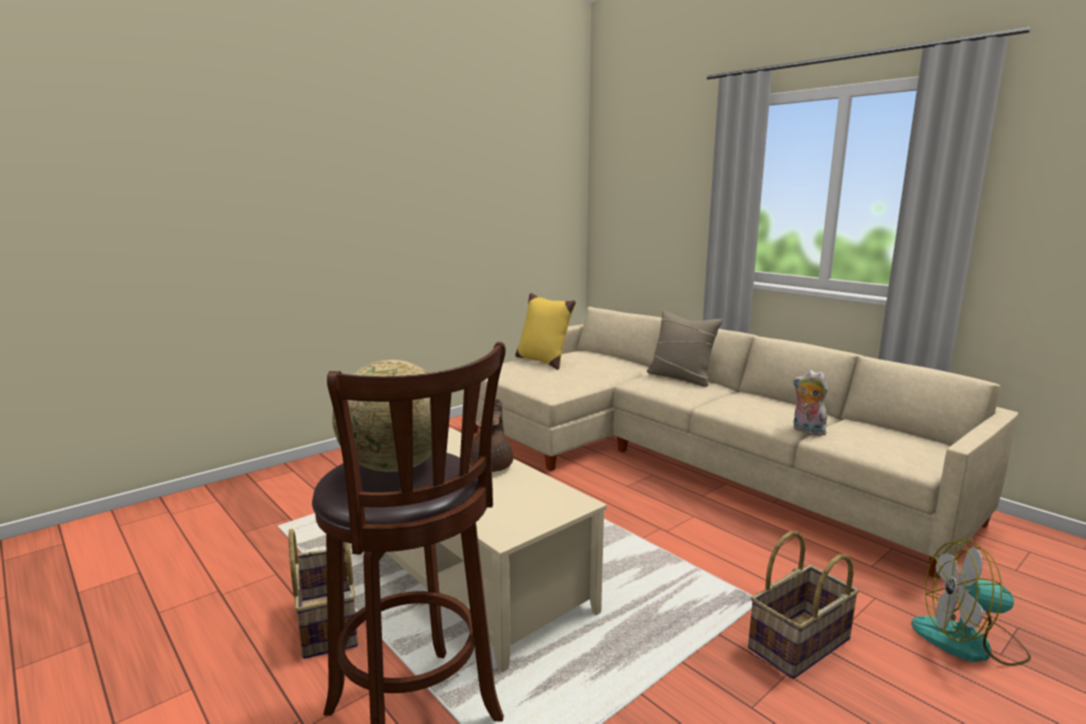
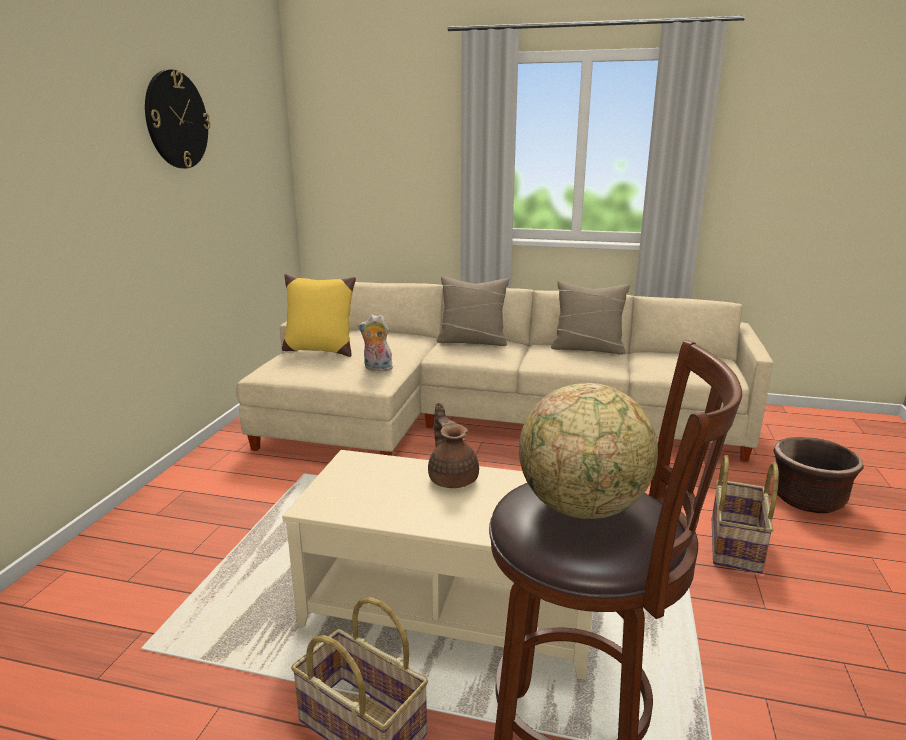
camera: 35 degrees left, 5 degrees up
plush toy [793,370,828,436] -> plush toy moved to [358,314,393,371]
fan [911,539,1031,666] -> brown planter [773,437,863,513]
none -> wall clock [145,69,210,168]
none -> beige pillow [551,281,630,354]

